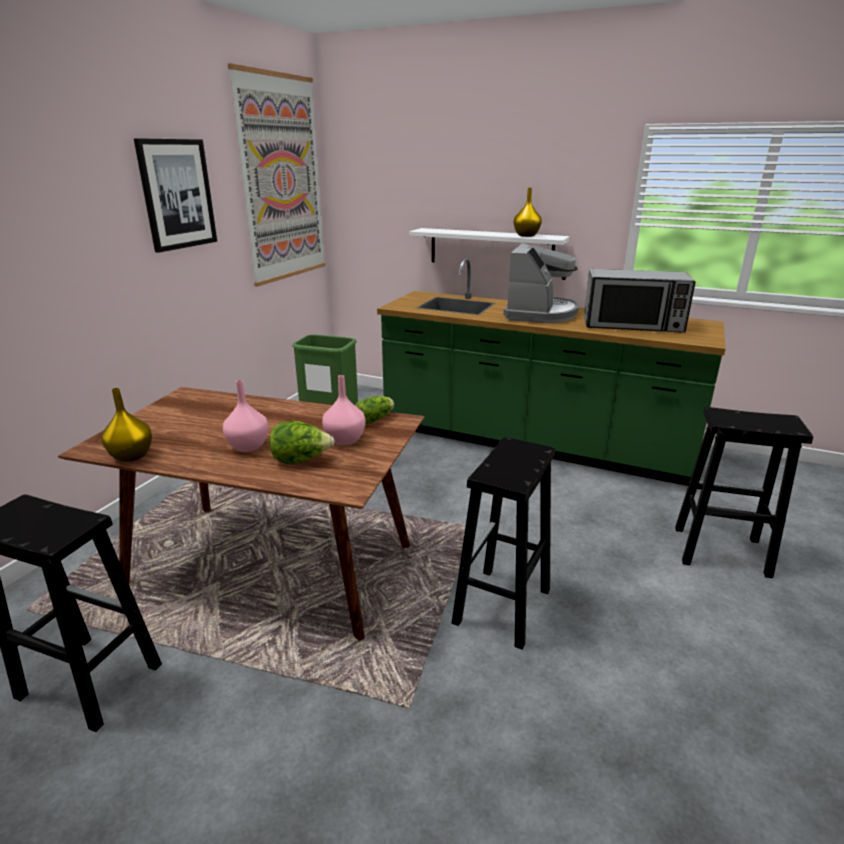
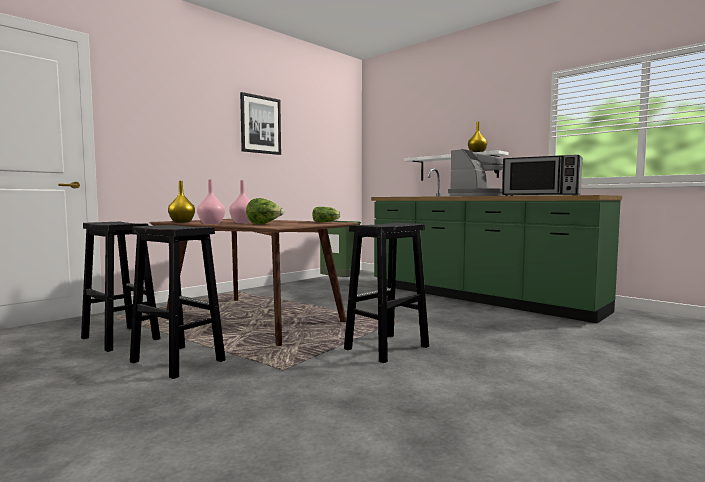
camera: 20 degrees right, 20 degrees down
picture [228,63,326,287] -> none
pink vase [322,375,366,446] -> pink vase moved to [197,179,225,224]
black stool [675,407,813,578] -> black stool moved to [130,225,226,379]

